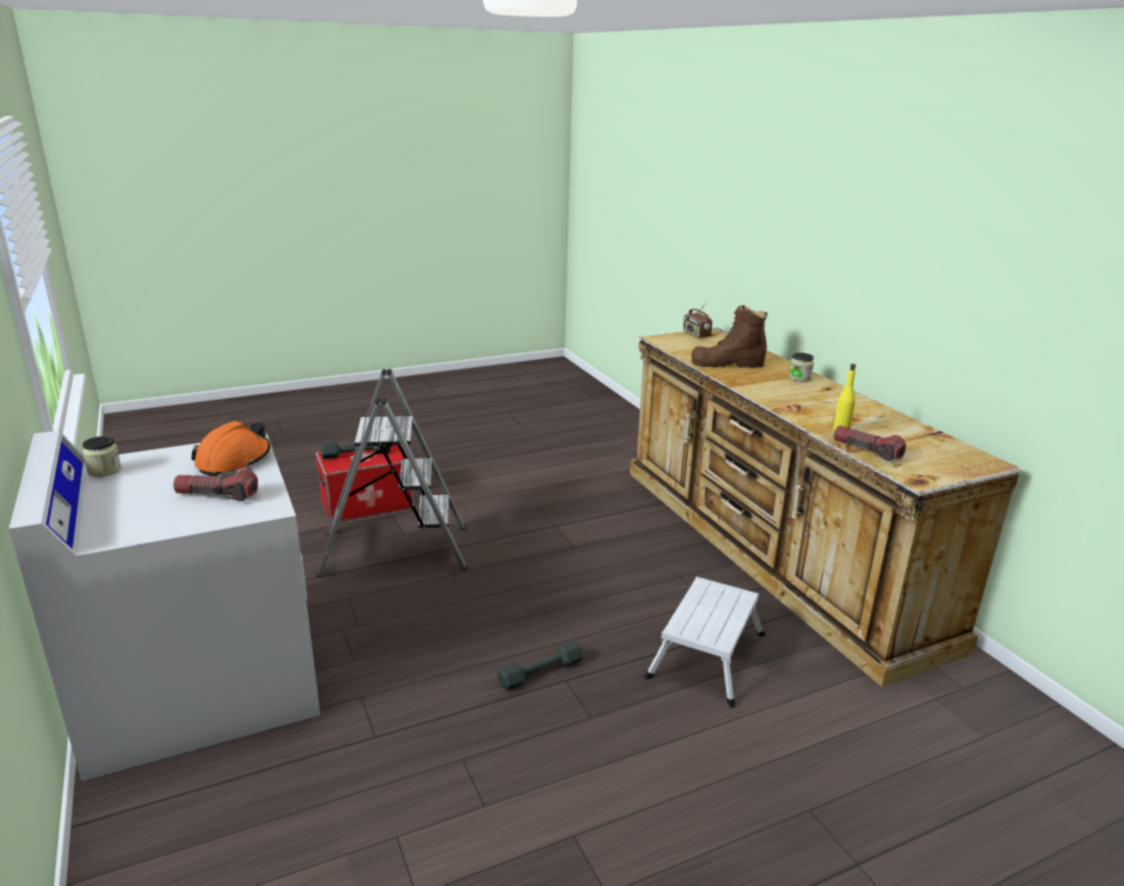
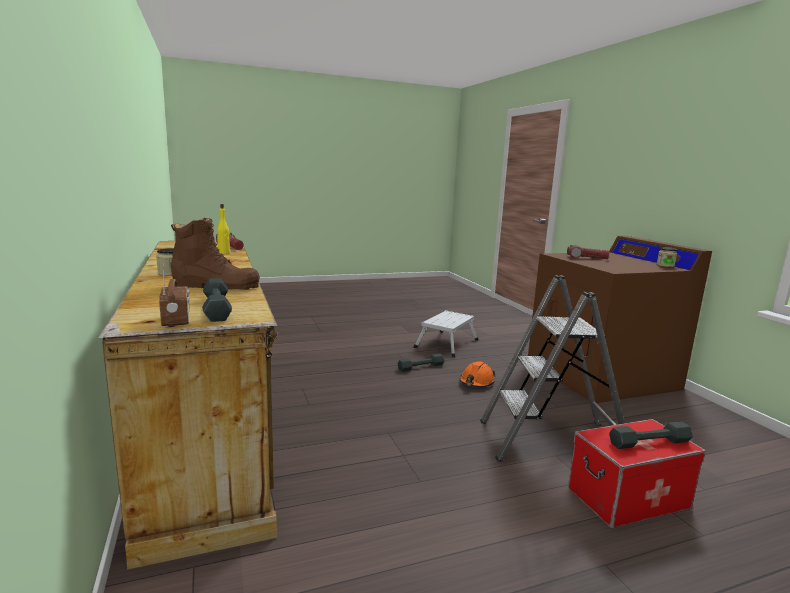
camera: 175 degrees left, 10 degrees down
white washing machine [9,431,320,781] -> brown washing machine [528,236,712,403]
orange hard hat [191,421,271,476] -> orange hard hat moved to [460,361,496,387]
white step ladder [643,576,766,708] -> white step ladder moved to [413,310,479,358]
none -> grey dumbbell [202,278,232,322]

